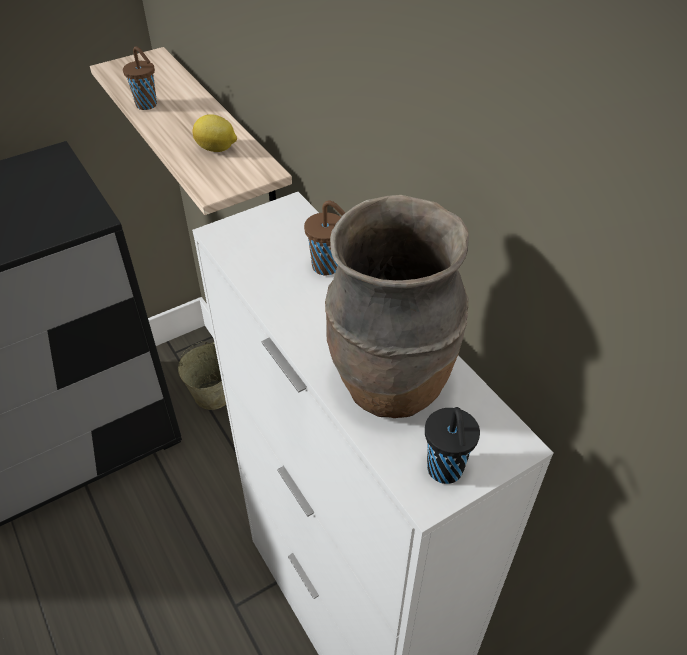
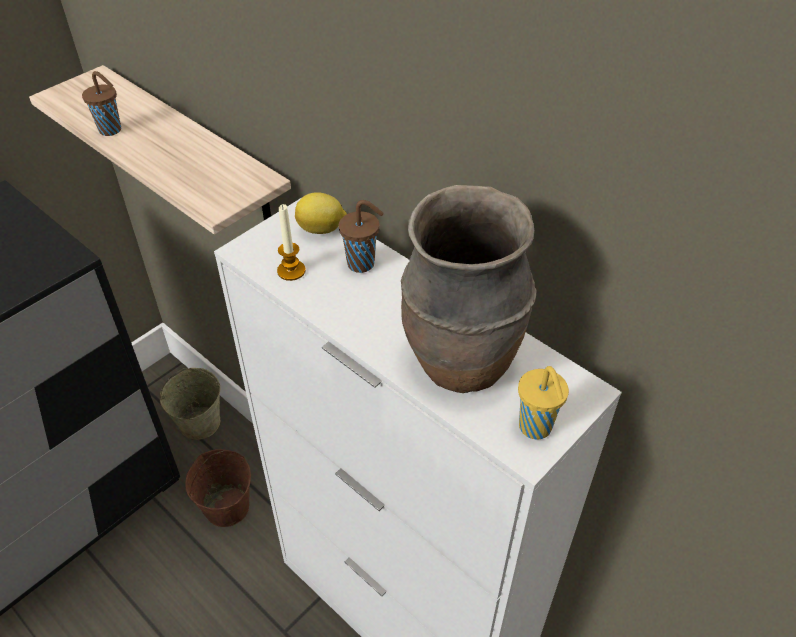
camera: 15 degrees left, 0 degrees up
lemon [193,114,237,152] -> lemon moved to [295,192,347,234]
black cup [425,407,480,484] -> yellow cup [518,366,569,440]
none -> brown bucket [185,449,251,527]
none -> candle [277,204,306,281]

